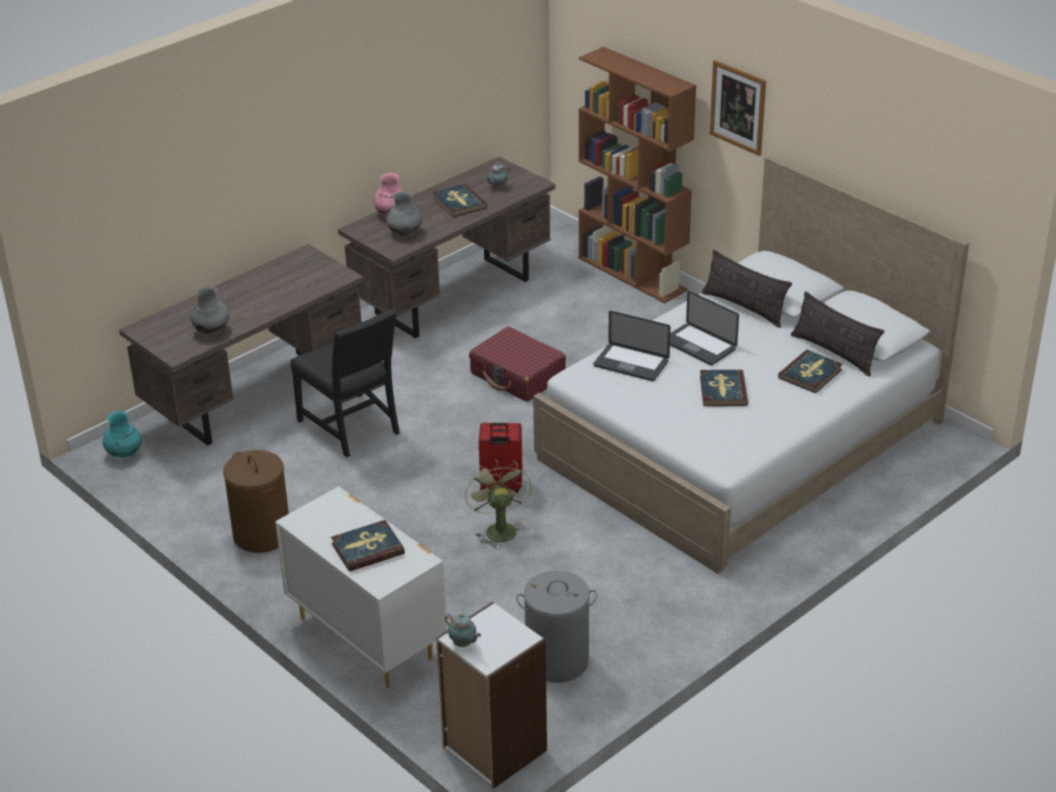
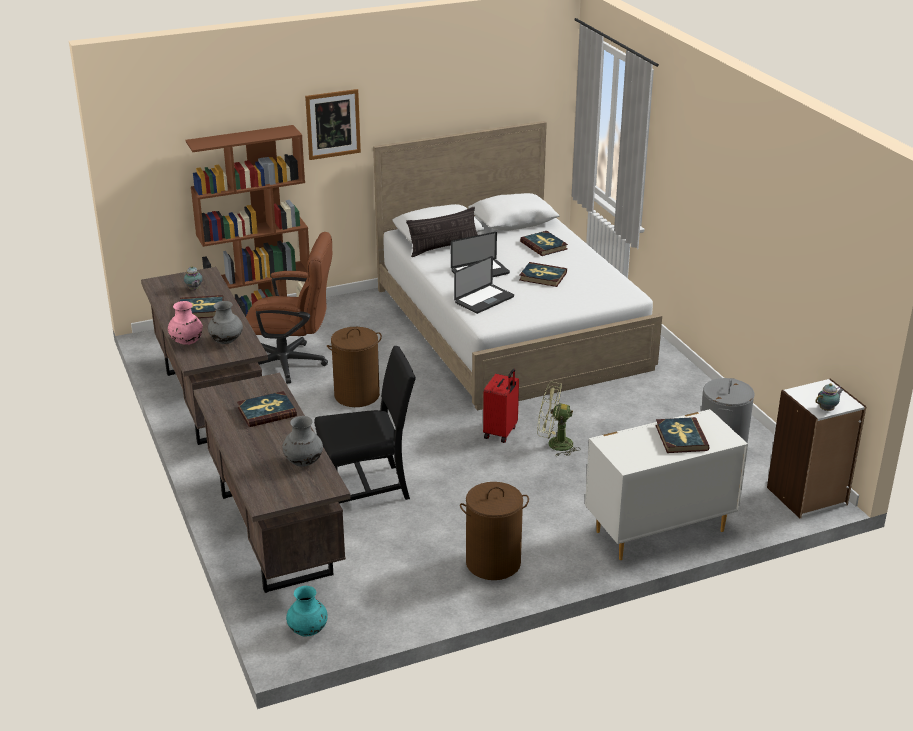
camera: 70 degrees left, 5 degrees down
red suitcase [469,327,566,402] -> brown laundry basket [327,327,382,407]
pillow [791,291,884,376] -> none
none -> book [237,391,297,427]
none -> brown office chair [246,232,332,384]

